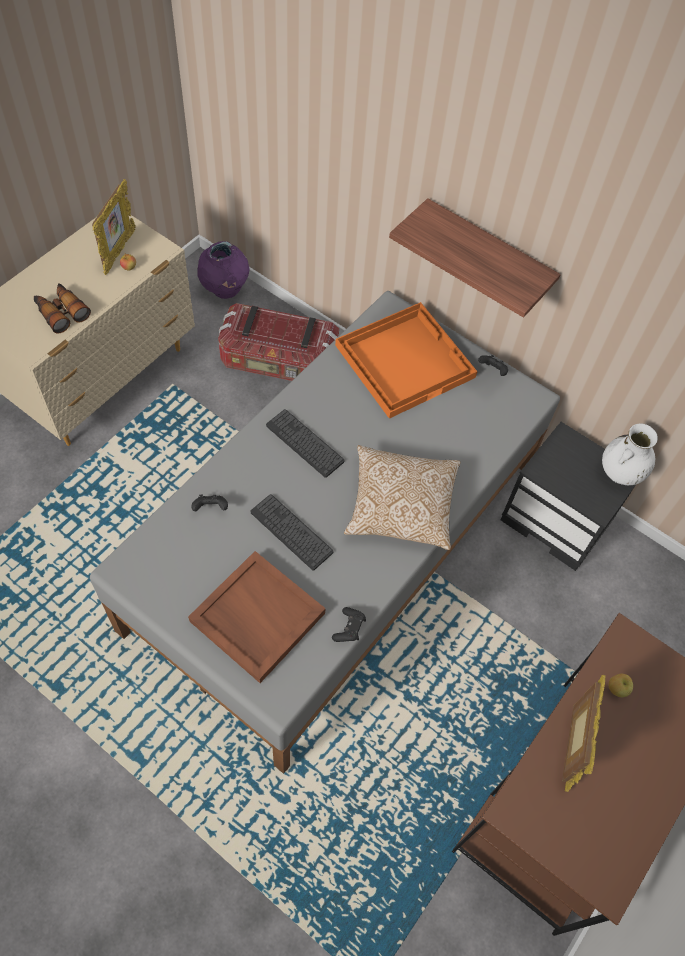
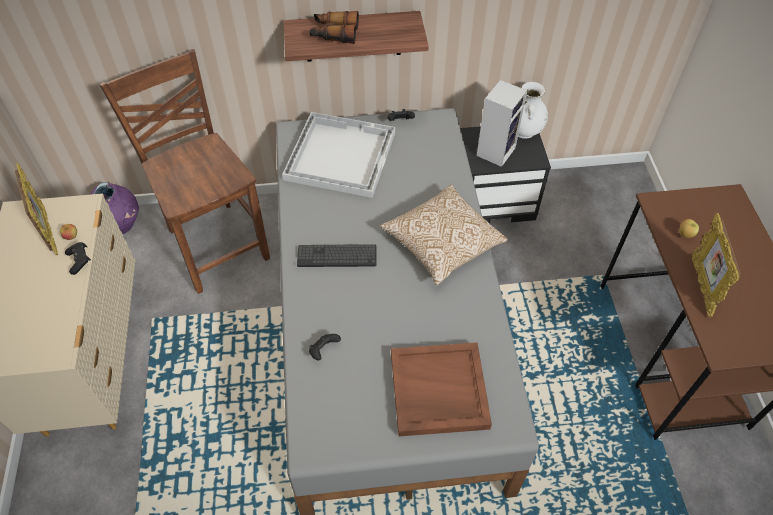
camera: 40 degrees left, 5 degrees down
binoculars [34,283,91,334] -> binoculars moved to [310,11,359,44]
storage box [218,303,339,381] -> brown chair [99,49,270,294]
keyboard [251,494,333,571] -> none
black game controller [332,607,366,642] -> black game controller moved to [65,242,91,275]
orange tray [335,302,478,419] -> white tray [282,112,395,198]
picture frame [562,674,606,792] -> picture frame turned 150 degrees counterclockwise [692,213,740,318]
none -> speaker [477,80,527,167]

